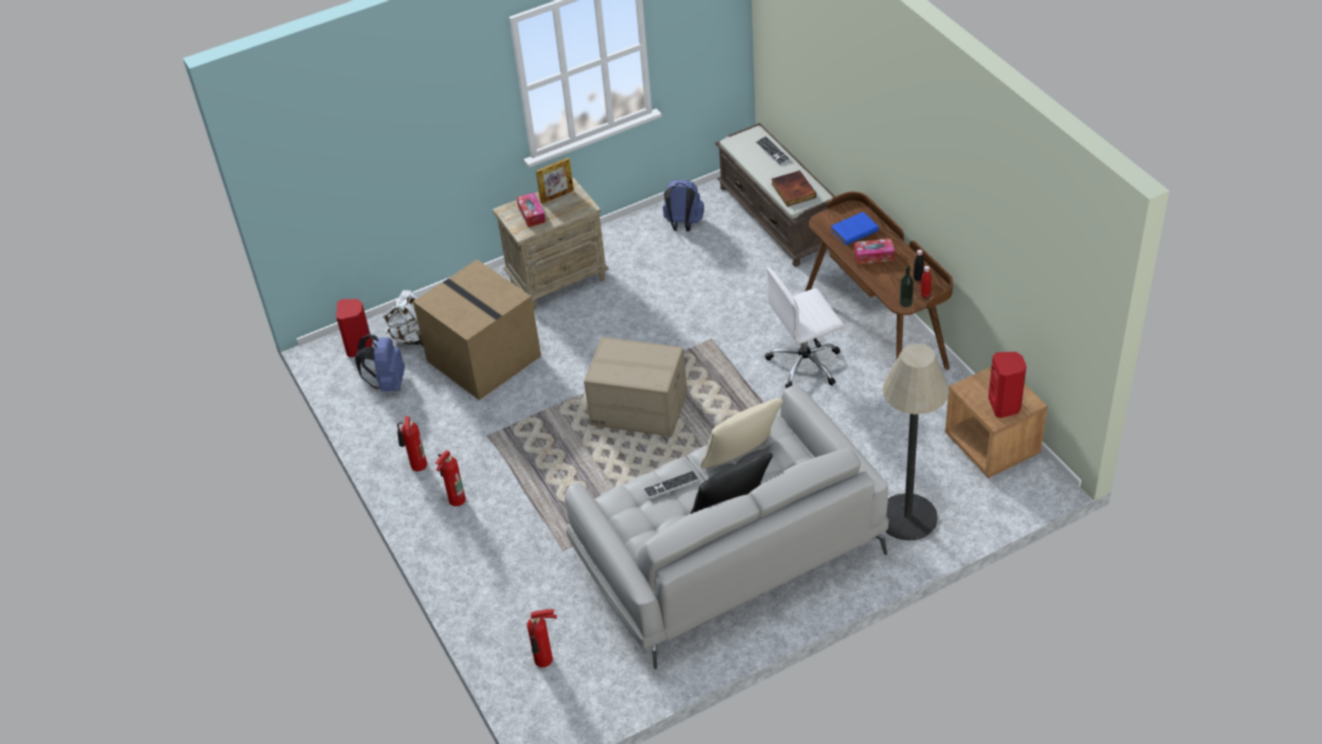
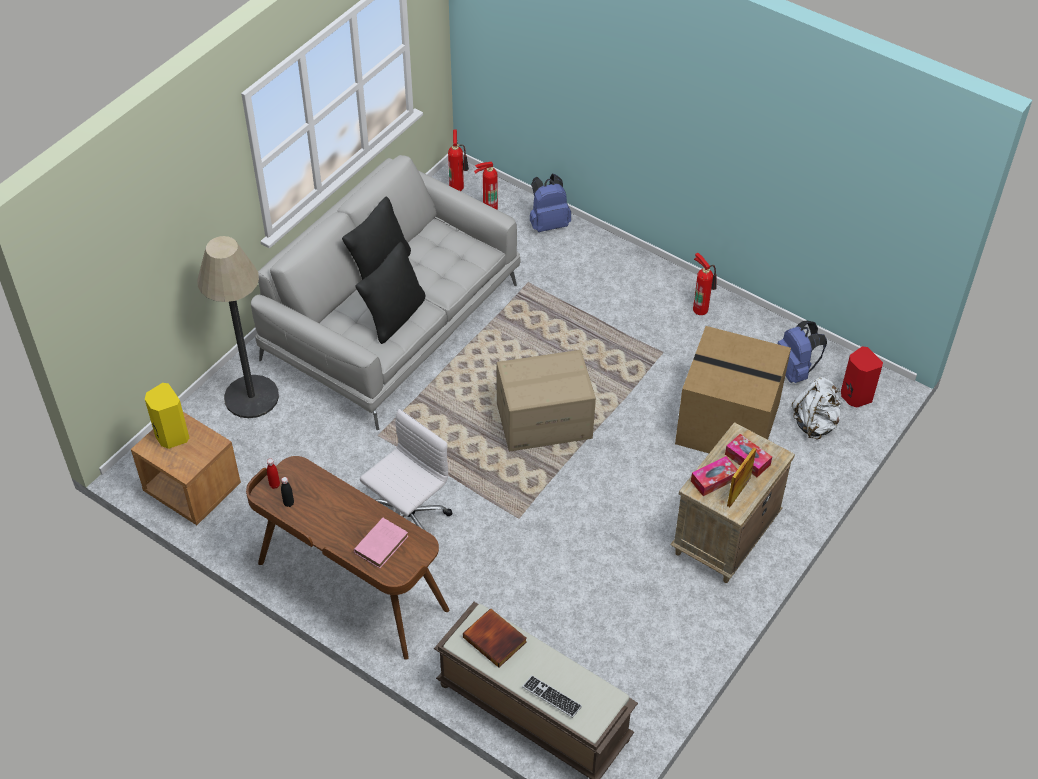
camera: 150 degrees right, 5 degrees up
fire extinguisher [435,450,466,506] -> fire extinguisher moved to [448,130,469,191]
keyboard [643,471,699,499] -> none
blue backpack [663,180,704,232] -> blue backpack moved to [530,173,571,232]
beige pillow [701,398,783,469] -> black pillow [356,242,425,344]
blue book [830,212,879,245] -> pink book [354,518,408,568]
tissue box [854,238,895,265] -> tissue box moved to [691,456,738,496]
bottle [899,266,914,307] -> none
red speaker [988,352,1026,418] -> yellow speaker [145,383,189,449]

